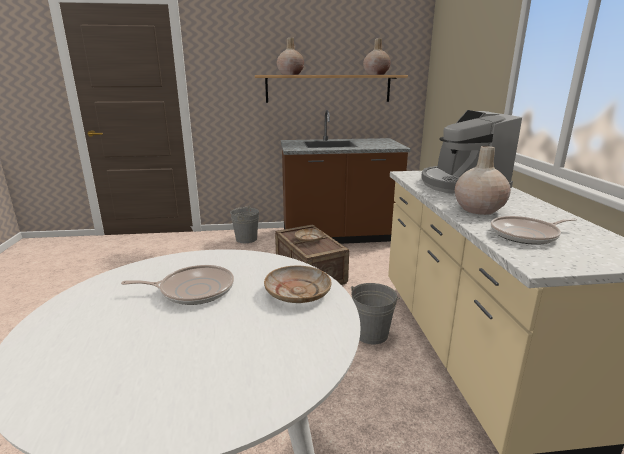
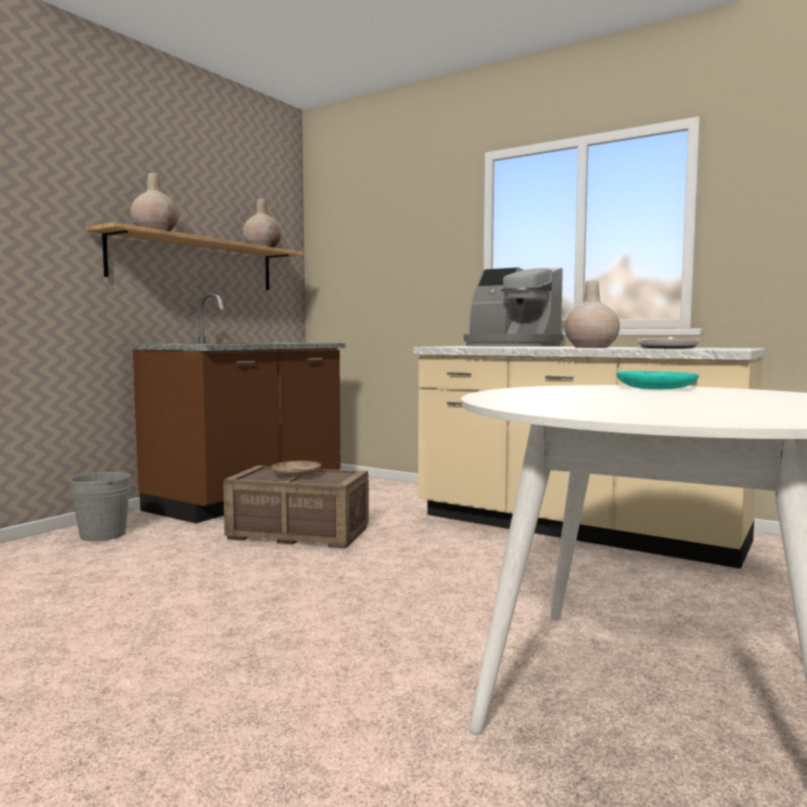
camera: 50 degrees left, 15 degrees down
frying pan [121,265,234,305] -> none
beige plate [264,266,332,303] -> turquoise plate [616,371,699,389]
grey bucket [351,283,400,344] -> none

